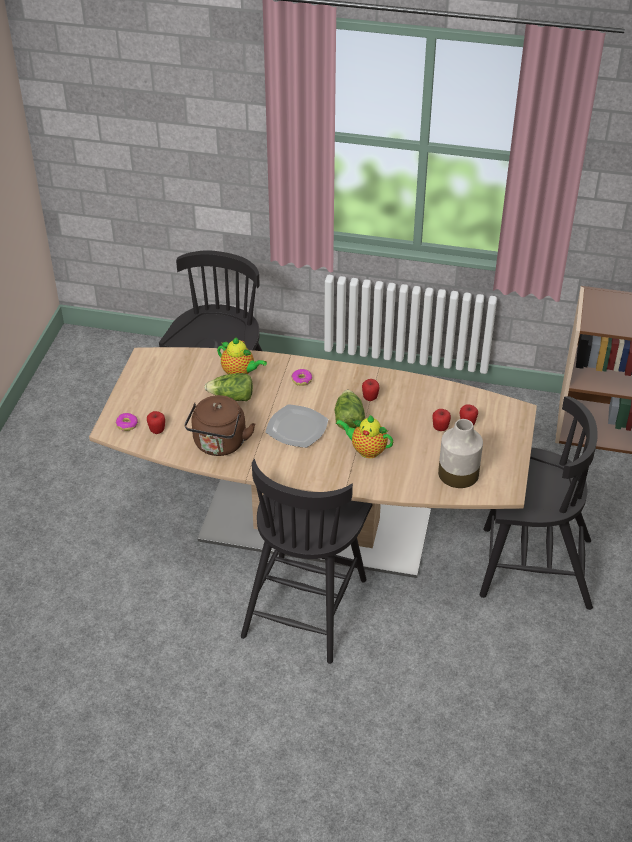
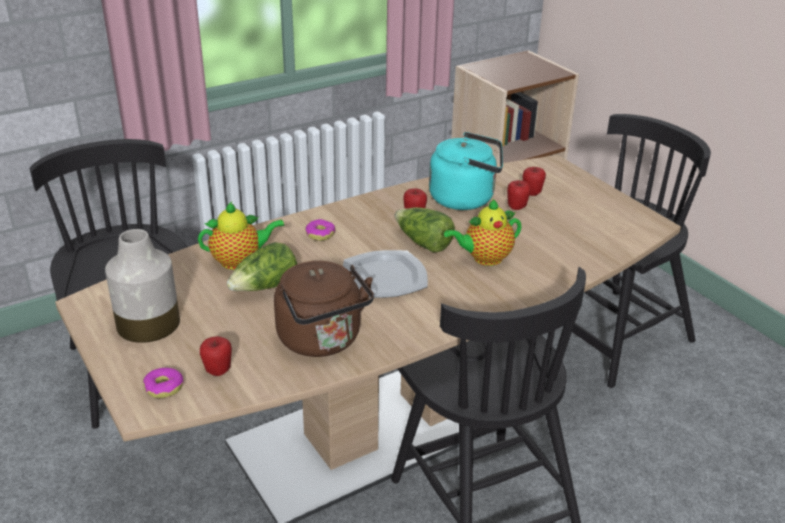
camera: 45 degrees left, 10 degrees down
beige vase [438,419,483,488] -> beige vase moved to [105,229,180,343]
none -> turquoise kettle [429,132,503,210]

